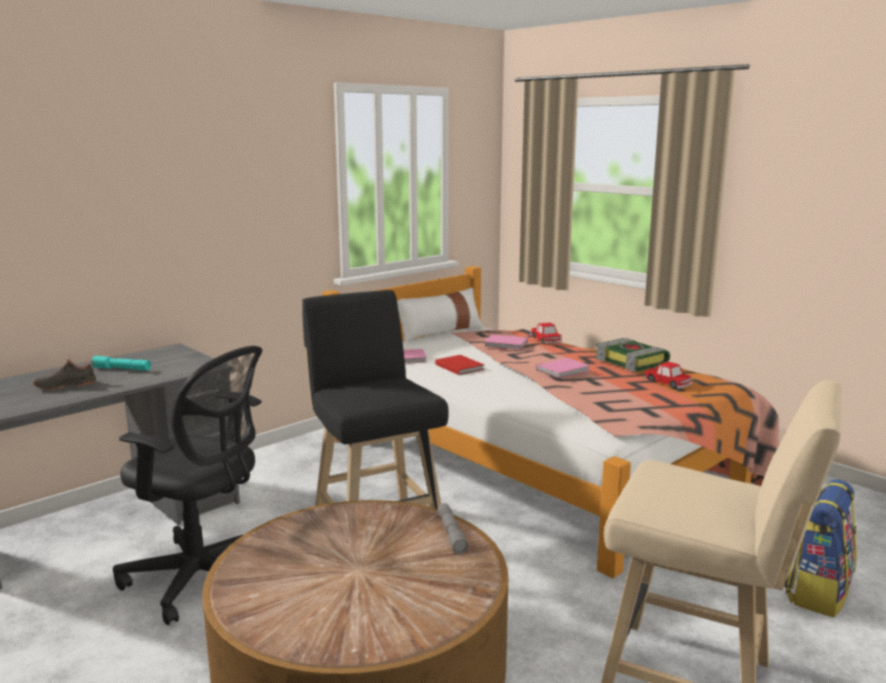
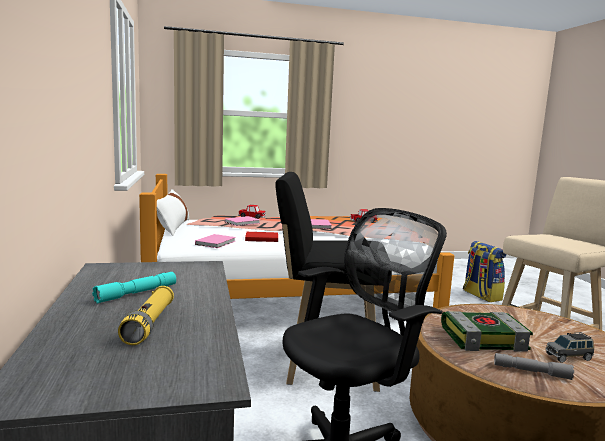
camera: 60 degrees left, 5 degrees down
black shoe [33,355,96,390] -> yellow flashlight [118,286,174,345]
grey flashlight [437,503,469,554] -> grey flashlight moved to [494,353,574,380]
book [595,338,670,372] -> book moved to [441,311,533,352]
none -> grey toy car [546,332,594,363]

